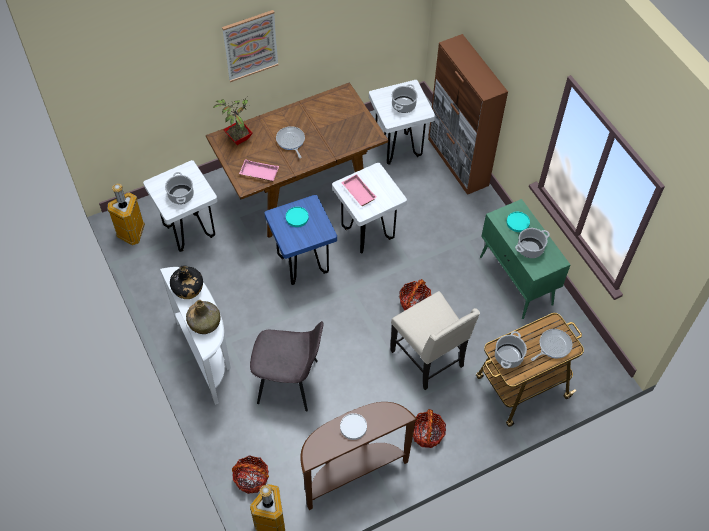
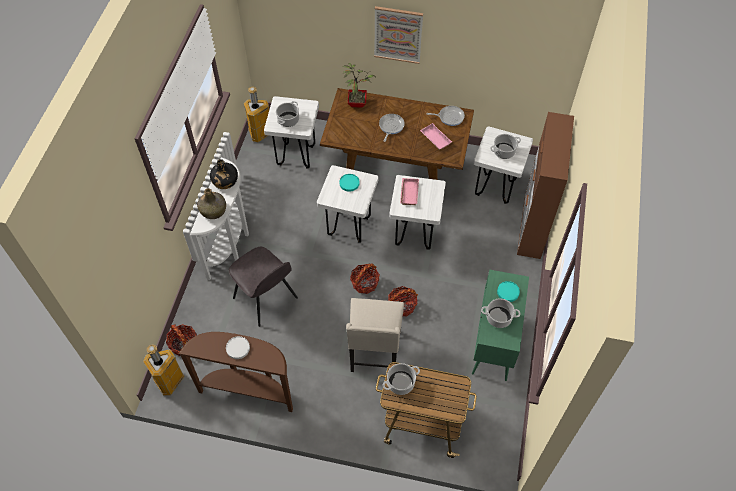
camera: 40 degrees right, 0 degrees up
pink tray [239,159,279,182] -> pink tray moved to [420,123,452,150]
blue stool [265,195,337,285] -> white stool [317,165,378,243]
basket [413,409,446,448] -> basket moved to [350,263,380,294]
frying pan [531,329,572,361] -> frying pan moved to [426,106,465,126]

